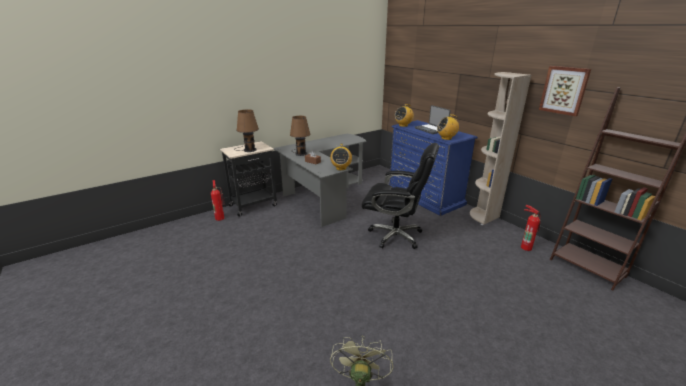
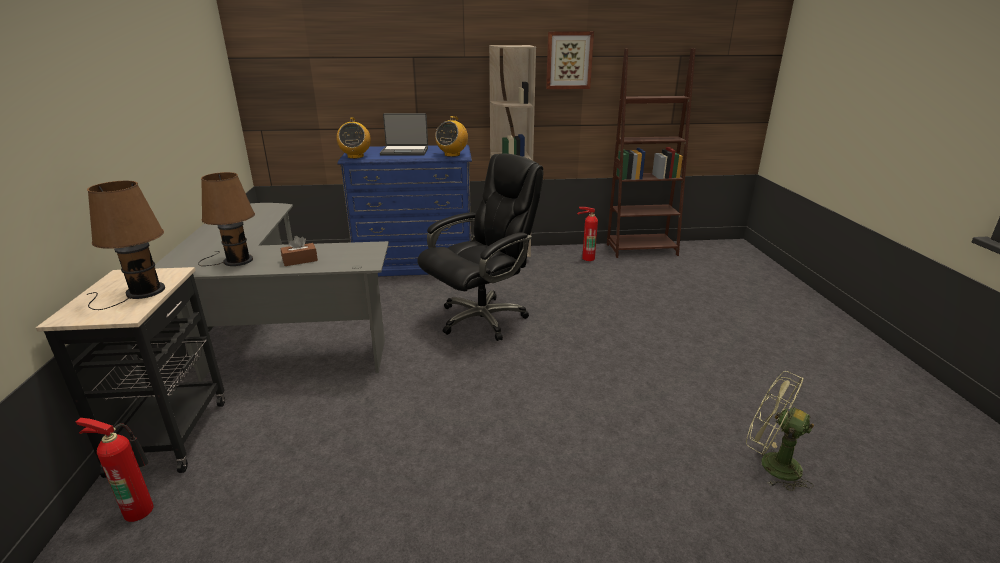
camera: 60 degrees left, 0 degrees up
radio [330,144,352,170] -> none

